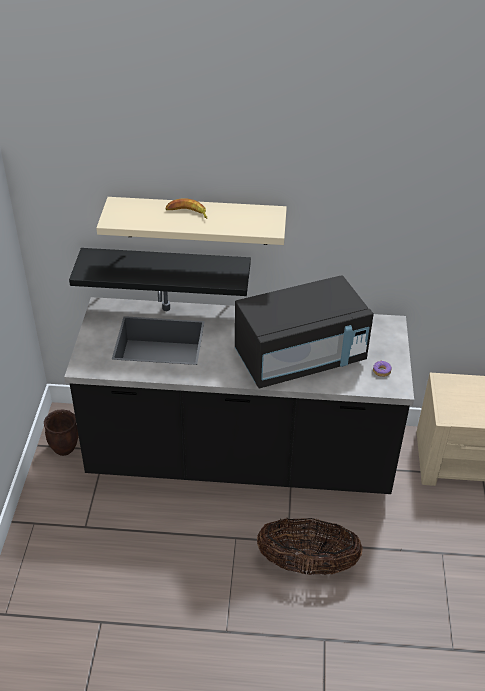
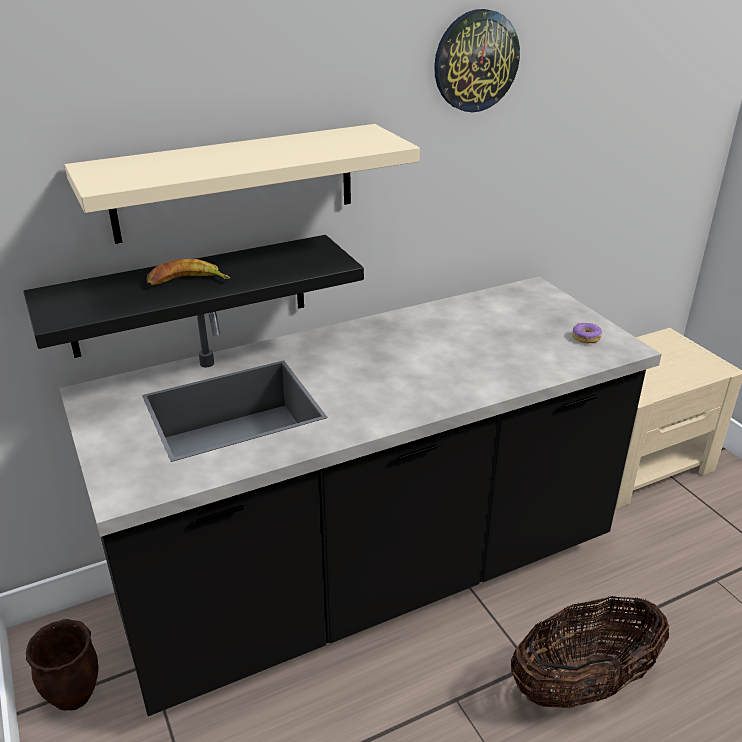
camera: 30 degrees left, 10 degrees down
banana [165,198,207,219] -> banana moved to [147,259,230,286]
black microwave [235,275,374,389] -> none
none -> wall clock [434,9,520,112]

